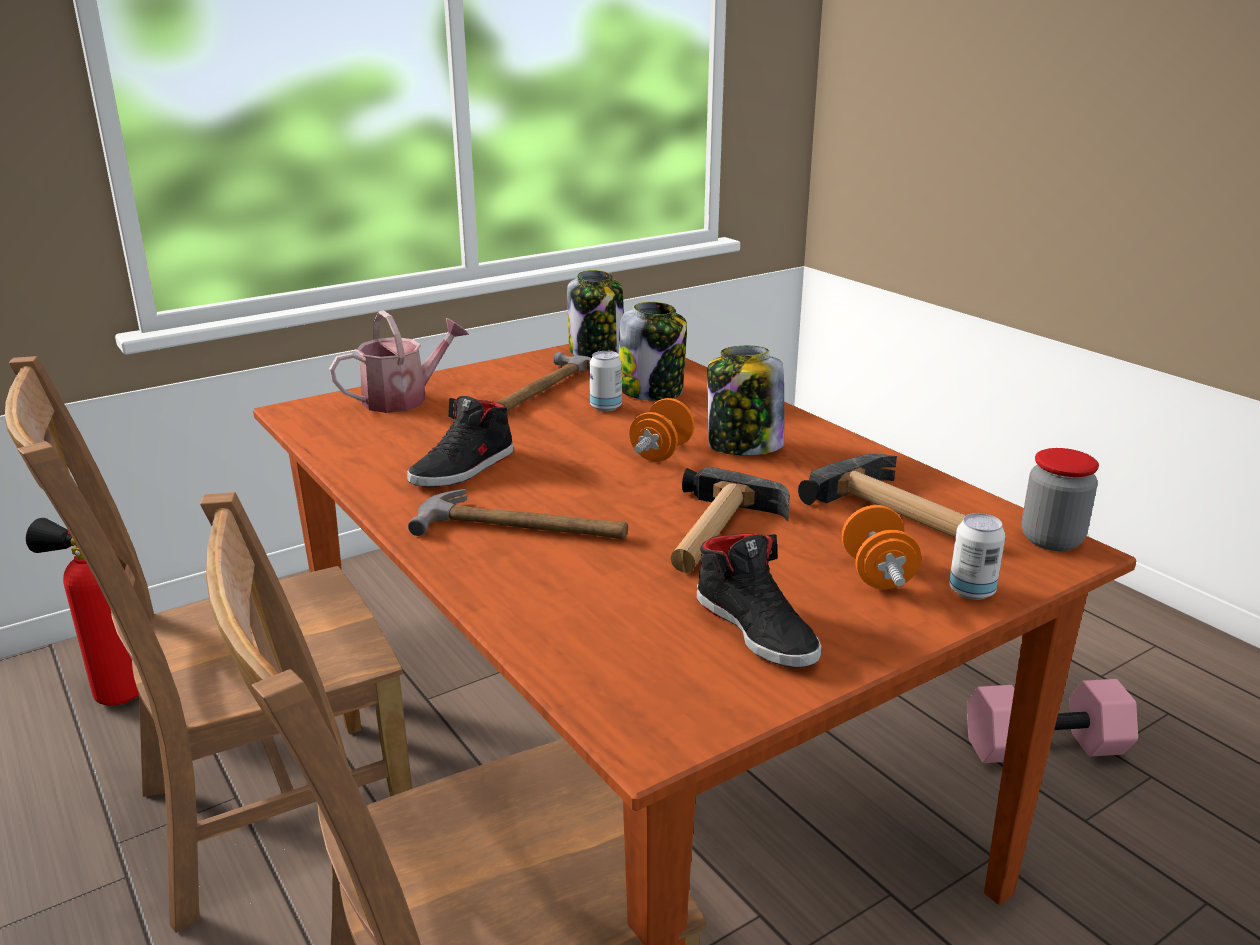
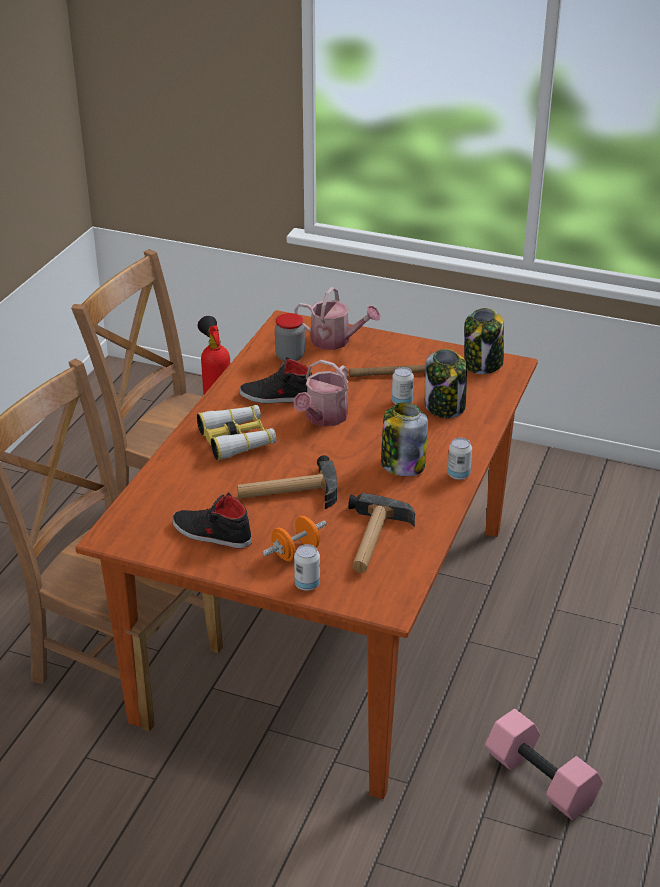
camera: 55 degrees right, 10 degrees up
hammer [408,489,628,539] -> binoculars [197,405,277,461]
orange dumbbell [629,398,695,462] -> none
black shoe [697,534,821,668] -> black shoe turned 90 degrees clockwise [172,492,252,549]
jar [1022,448,1099,551] -> jar moved to [275,313,305,361]
none -> watering can [293,360,349,427]
none -> can [448,438,472,480]

